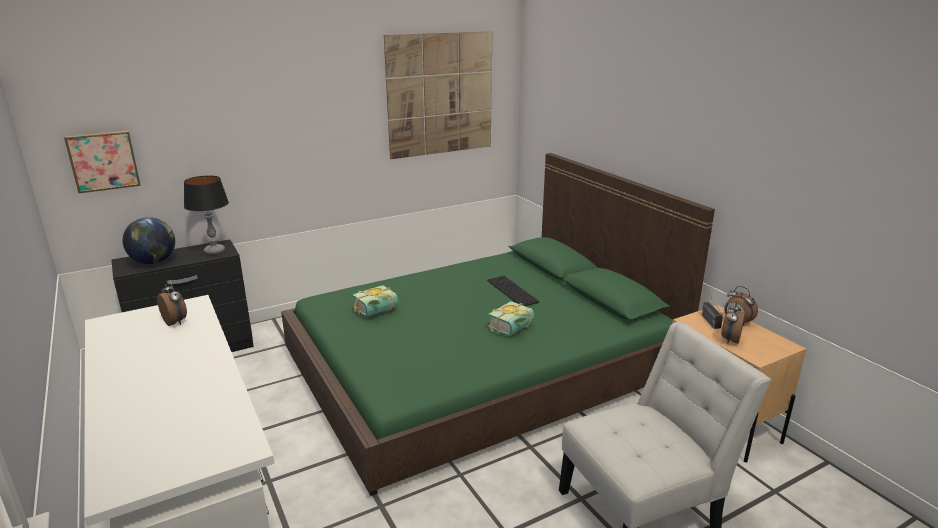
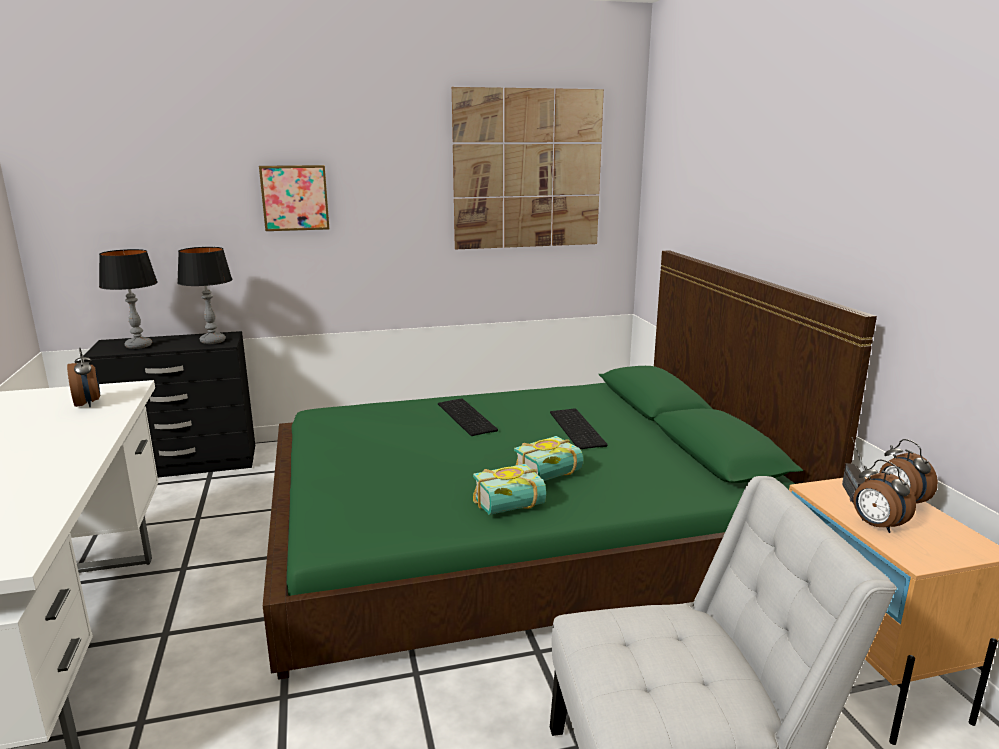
camera: 15 degrees right, 5 degrees down
picture [64,130,141,193] -> picture moved to [259,165,329,231]
globe [122,217,175,264] -> table lamp [99,249,158,349]
book [353,285,398,317] -> book moved to [473,464,546,515]
alarm clock [721,301,745,344] -> alarm clock turned 75 degrees counterclockwise [853,459,916,533]
none -> keyboard [438,398,498,436]

